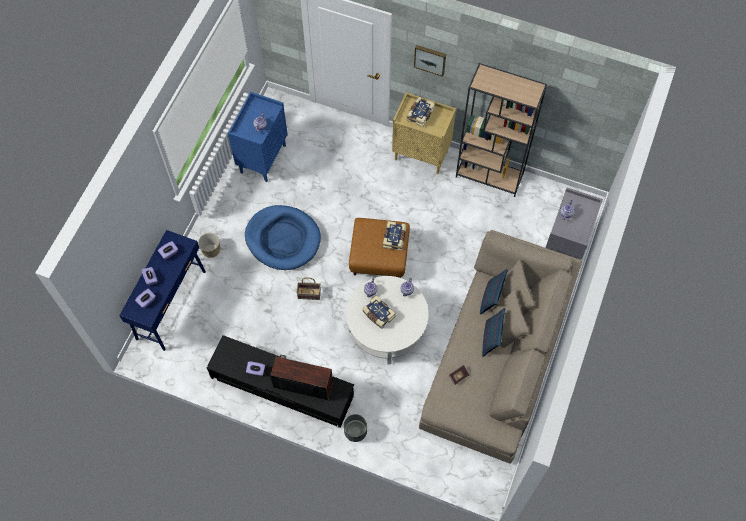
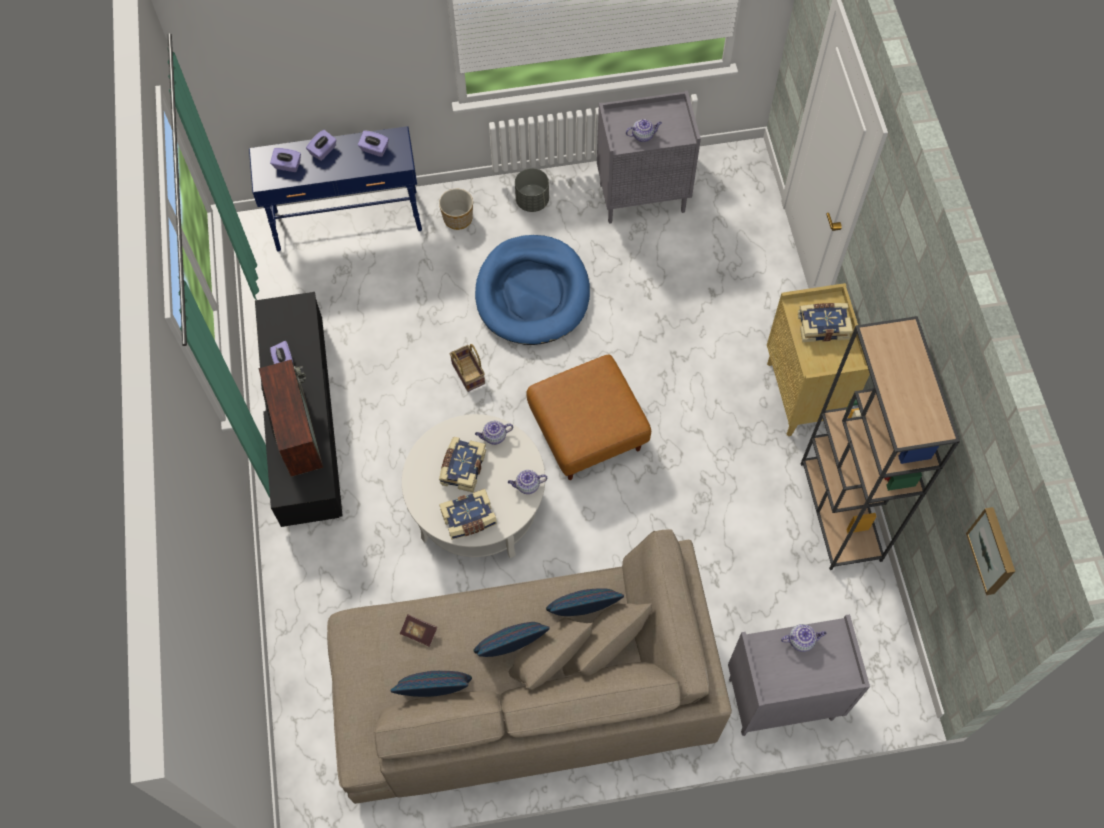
camera: 60 degrees right, 0 degrees up
blue cabinet [228,92,288,182] -> grey cabinet [597,91,701,223]
grey planter [344,414,367,442] -> grey planter moved to [515,168,549,212]
book [383,221,406,251] -> book moved to [439,489,497,540]
picture [414,45,446,77] -> picture moved to [966,507,1015,595]
none -> blue pillow [390,671,472,697]

